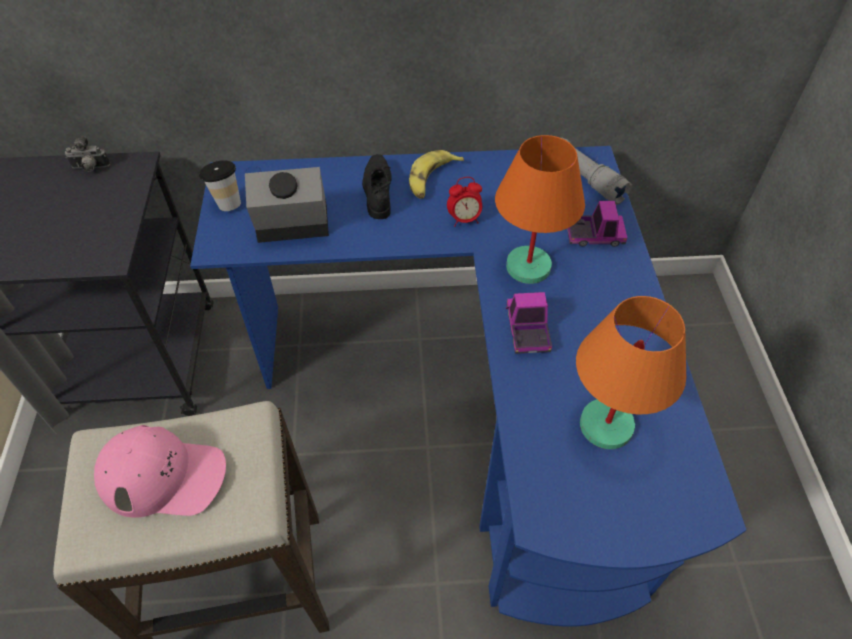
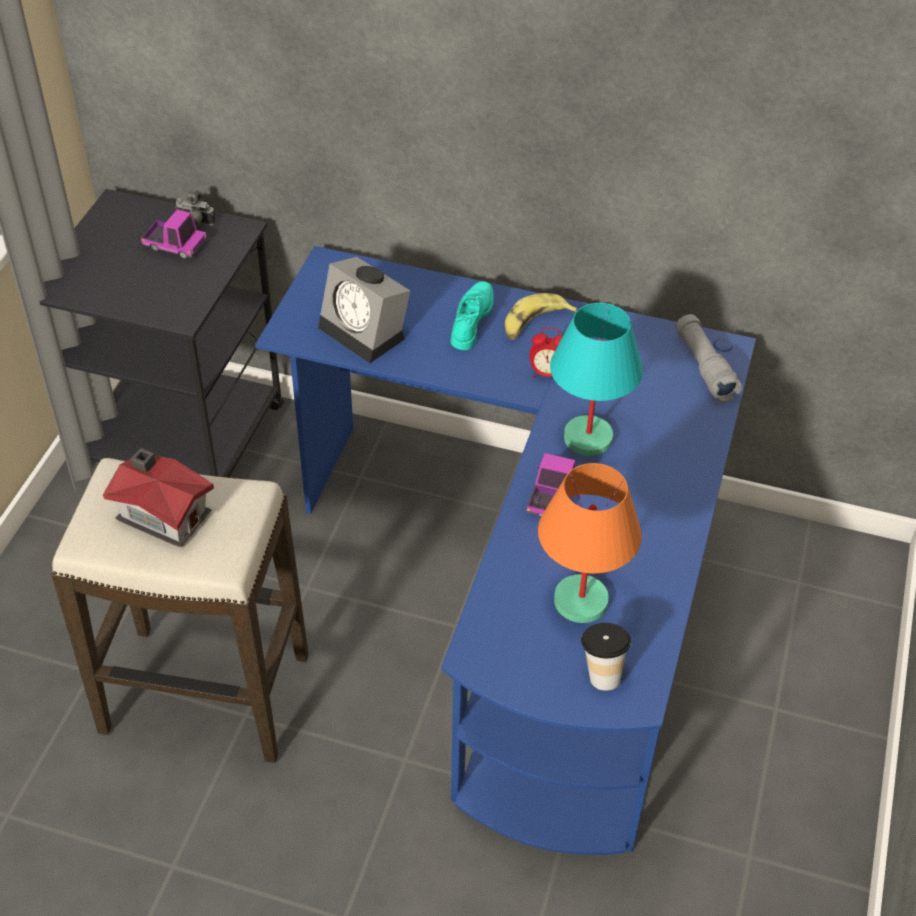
camera: 20 degrees right, 5 degrees down
pink cap [94,425,226,518] -> toy house [103,448,214,548]
cup [199,160,241,211] -> cup moved to [581,623,631,691]
alarm clock [245,167,329,243] -> alarm clock turned 150 degrees counterclockwise [318,257,410,363]
black shoe [362,154,392,219] -> turquoise shoe [450,281,494,350]
orange table lamp [495,135,585,284] -> turquoise table lamp [550,303,643,456]
toy truck [567,201,627,247] -> toy truck moved to [141,209,207,259]

